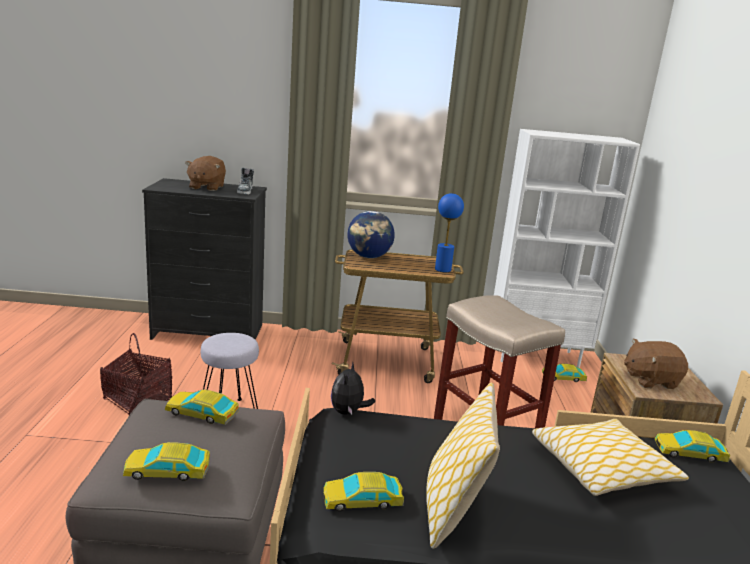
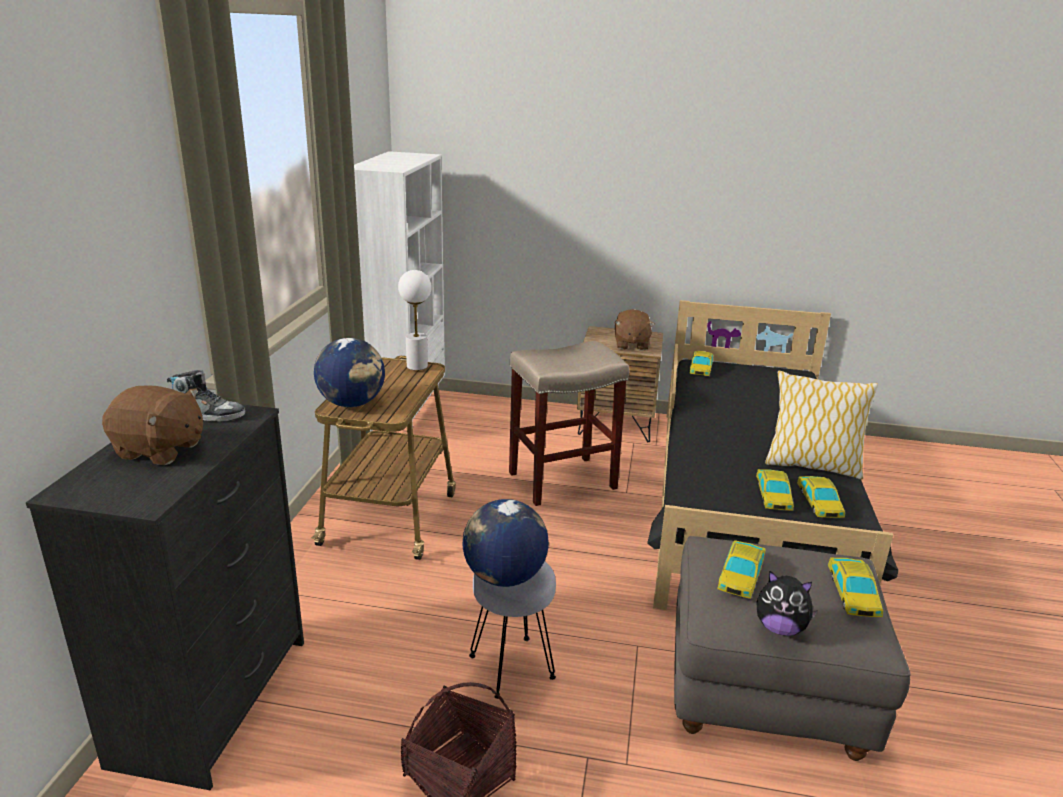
camera: 80 degrees left, 5 degrees up
plush toy [331,361,375,415] -> plush toy moved to [756,571,818,636]
blue table lamp [435,193,464,272] -> white table lamp [398,270,431,370]
pillow [532,419,689,496] -> none
toy car [542,364,587,382] -> toy car moved to [756,469,794,511]
none -> globe [463,499,549,587]

